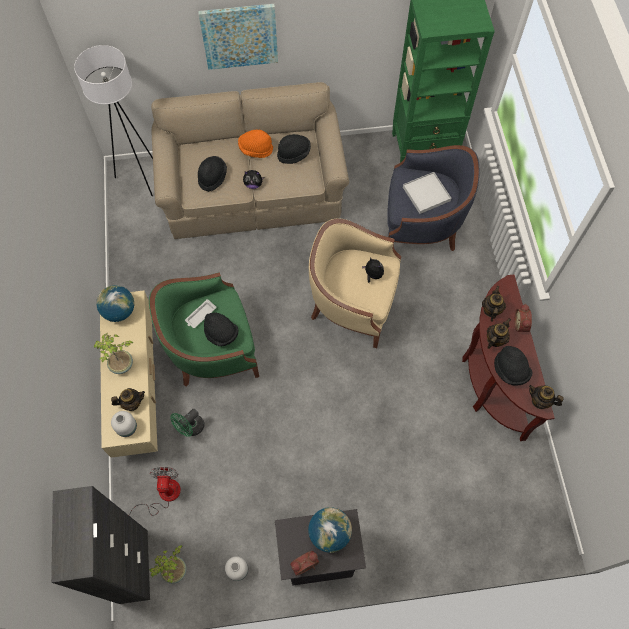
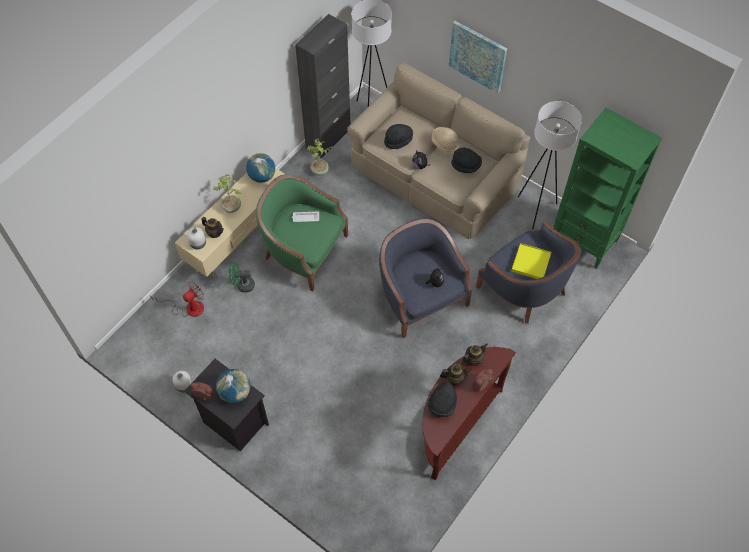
camera: 45 degrees right, 5 degrees down
black cabinet [51,486,150,604] -> black cabinet moved to [295,14,351,158]
potted plant [149,545,186,584] -> potted plant moved to [306,138,334,175]
black hat [204,312,238,346] -> none
orange hat [238,130,273,158] -> beige hat [432,127,459,155]
beige armchair [309,219,401,348] -> blue armchair [379,218,472,338]
white tray [403,172,451,214] -> yellow tray [511,243,551,279]
teapot [529,385,564,409] -> none
none -> white floor lamp [518,101,582,230]

